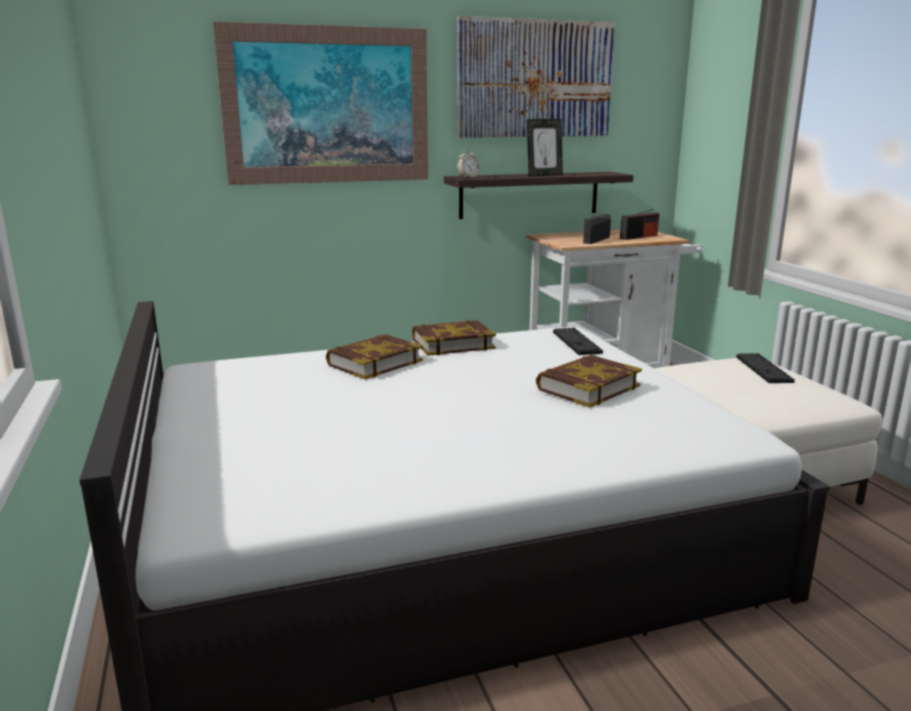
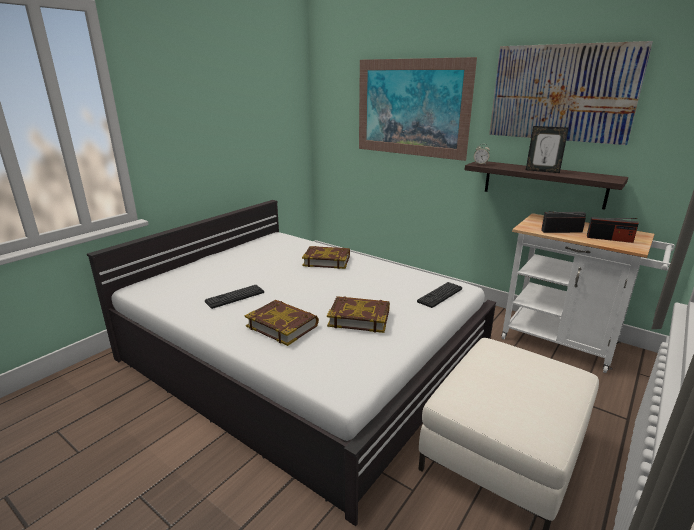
camera: 55 degrees right, 5 degrees up
book [412,320,496,356] -> book moved to [245,300,319,346]
keyboard [736,353,795,383] -> keyboard moved to [205,285,264,309]

